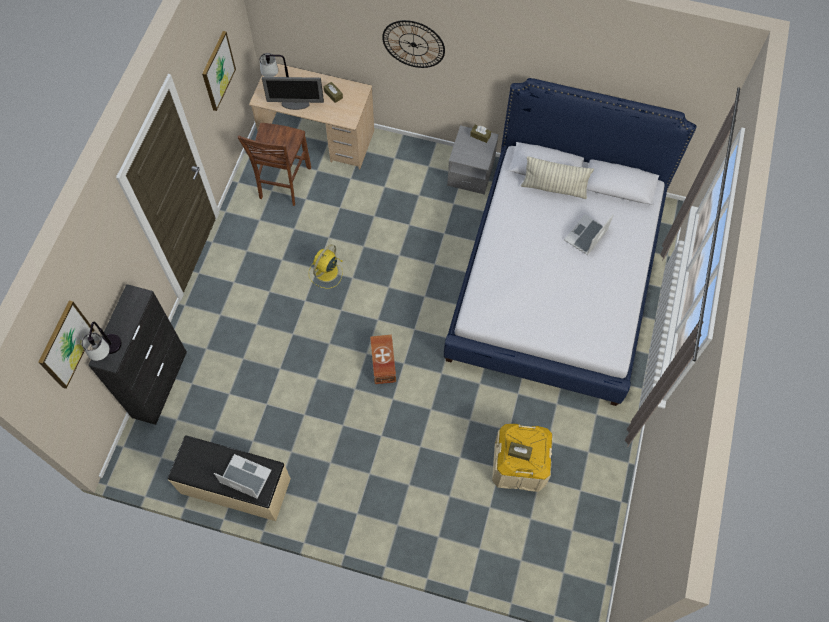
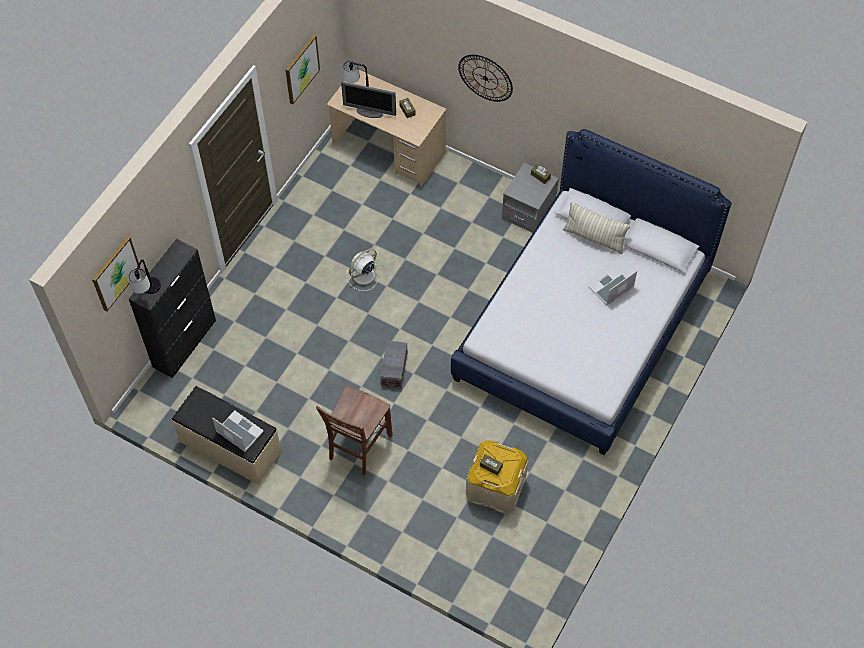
camera: 15 degrees right, 5 degrees down
brown chair [237,123,311,206] -> brown chair moved to [316,386,393,476]
yellow fan [309,244,343,288] -> white fan [346,249,382,291]
brown storage box [370,335,396,384] -> grey storage box [380,340,407,389]

